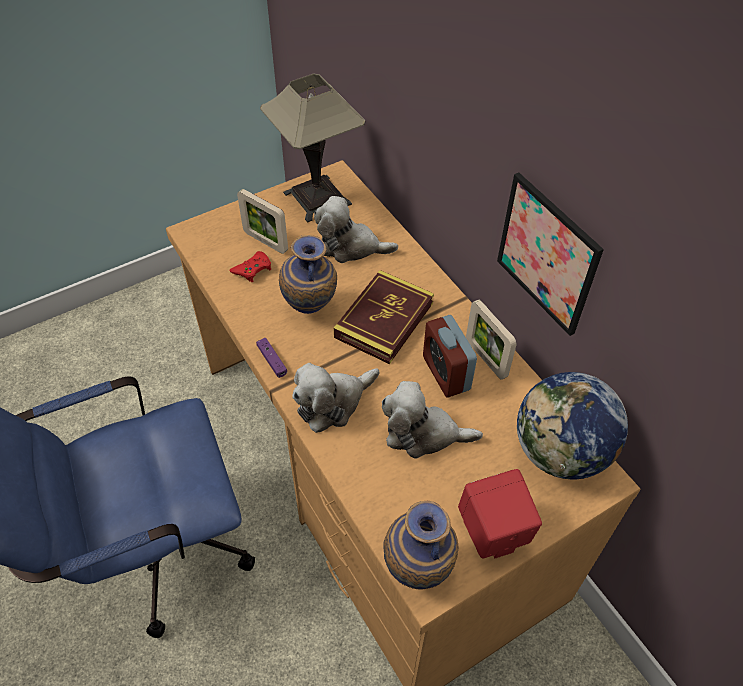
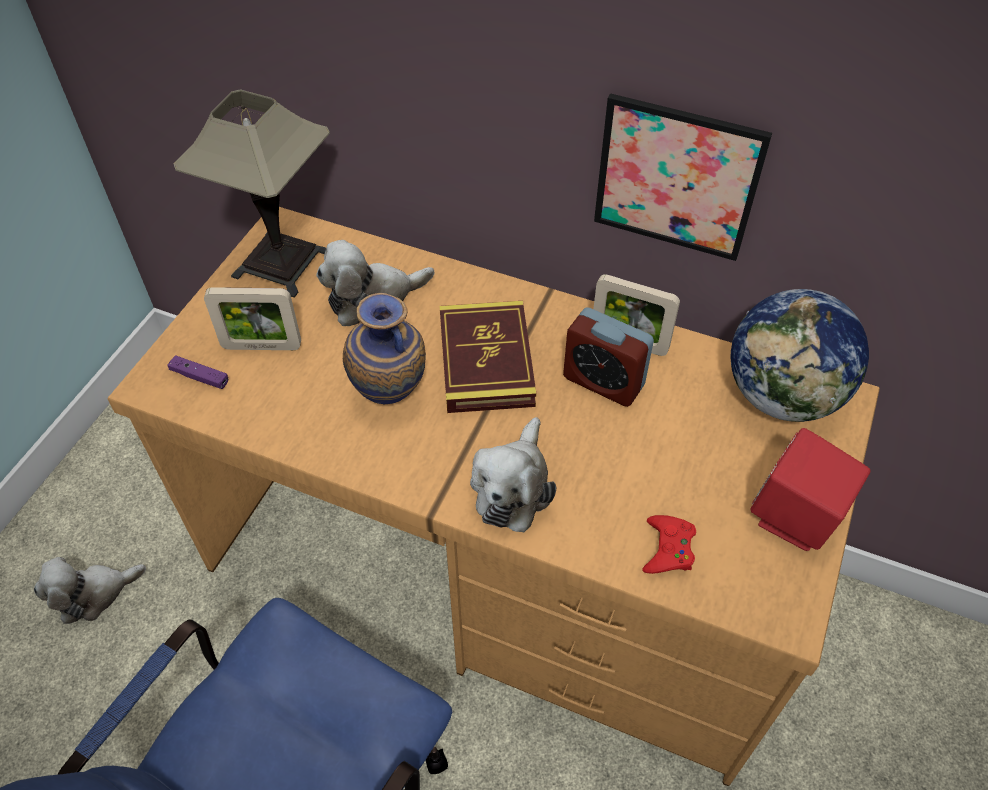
camera: 35 degrees left, 0 degrees up
red game controller [230,251,271,282] -> red game controller moved to [642,515,696,574]
purple game controller [256,338,287,378] -> purple game controller moved to [167,355,228,389]
plush toy [382,381,483,459] -> plush toy moved to [34,557,146,624]
vase [383,501,459,590] -> none

